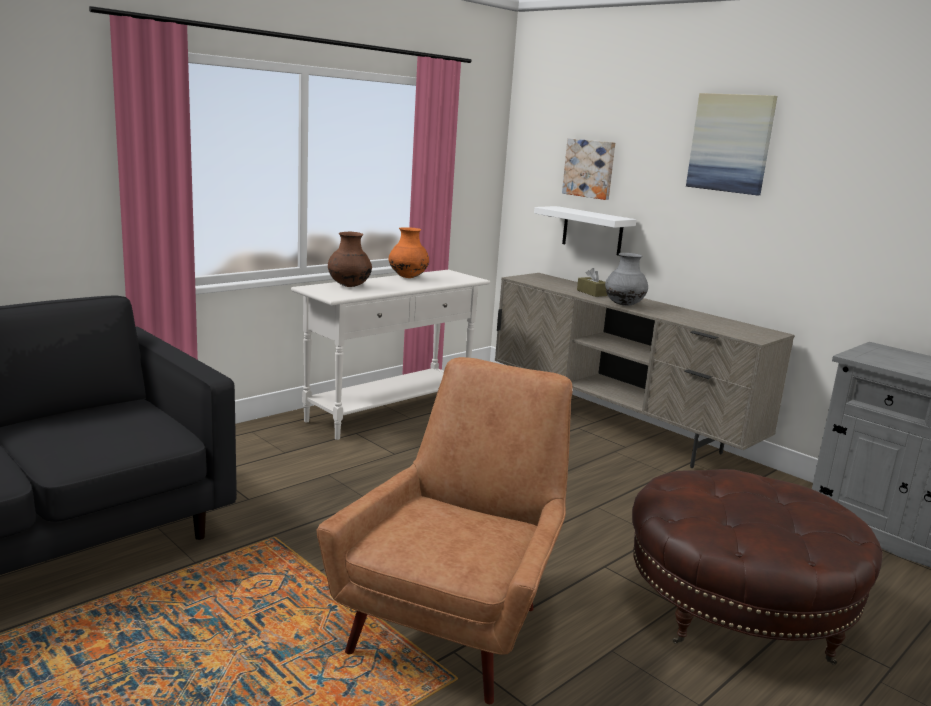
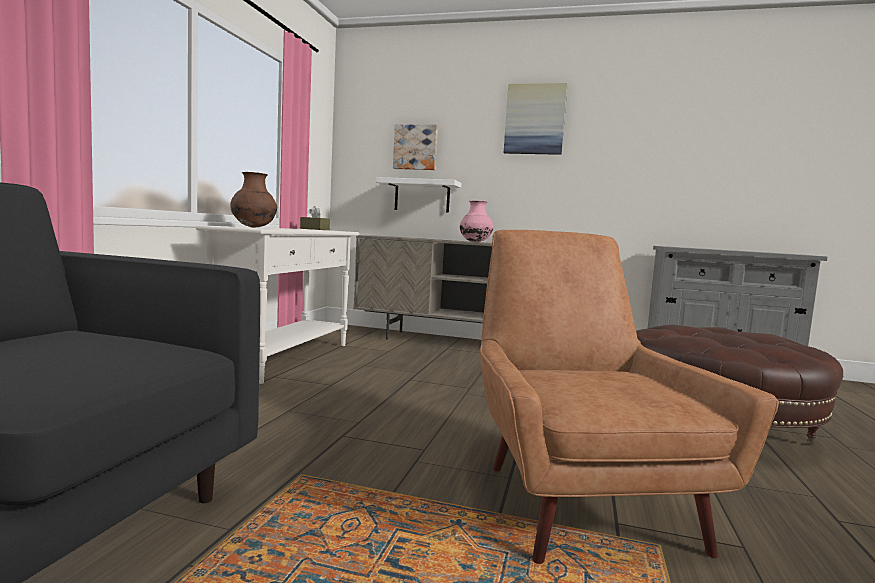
camera: 30 degrees left, 10 degrees down
orange vase [389,227,429,278] -> none
brown tissue box [577,268,608,297] -> brown tissue box moved to [300,206,330,230]
grey vase [605,253,648,306] -> pink vase [460,200,494,242]

